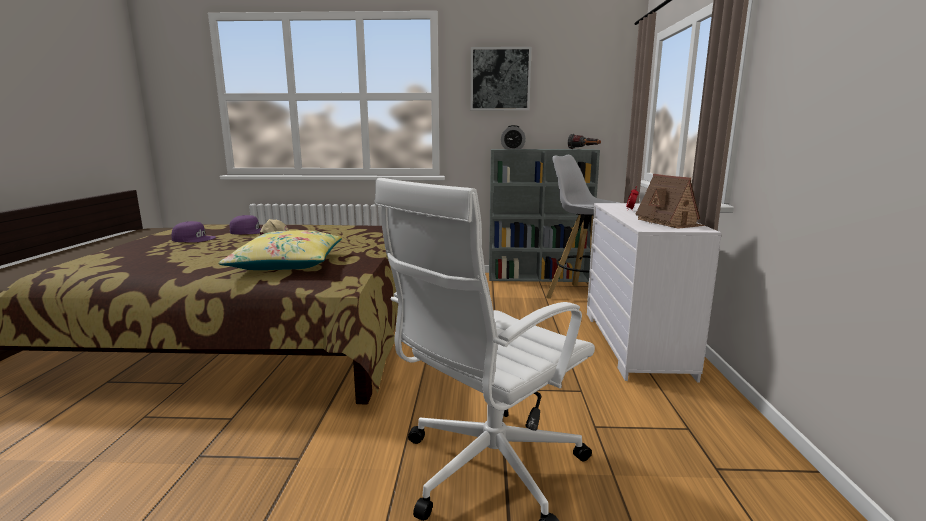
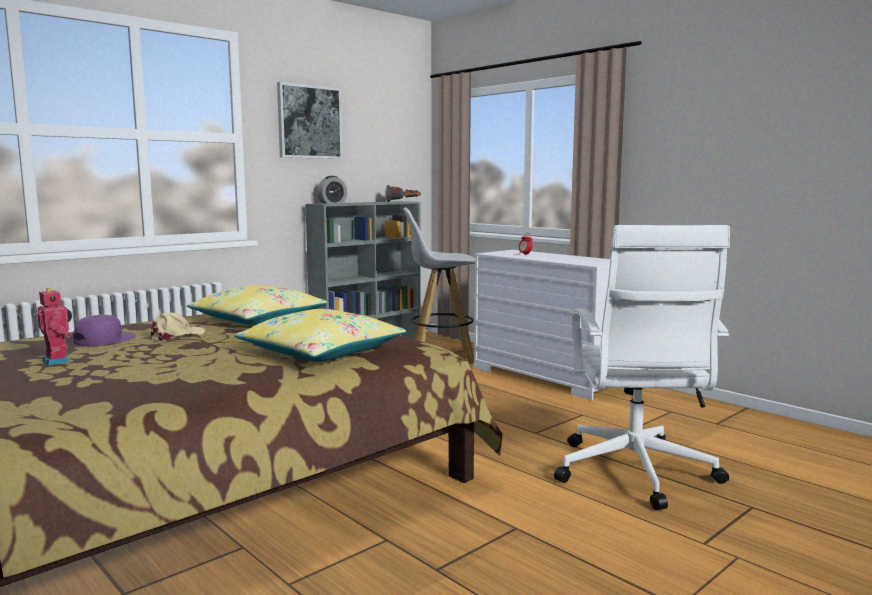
camera: 45 degrees left, 5 degrees down
purple cap [171,221,216,243] -> toy robot [37,288,72,365]
toy house [635,174,705,229] -> none
none -> yellow pillow [187,285,327,325]

